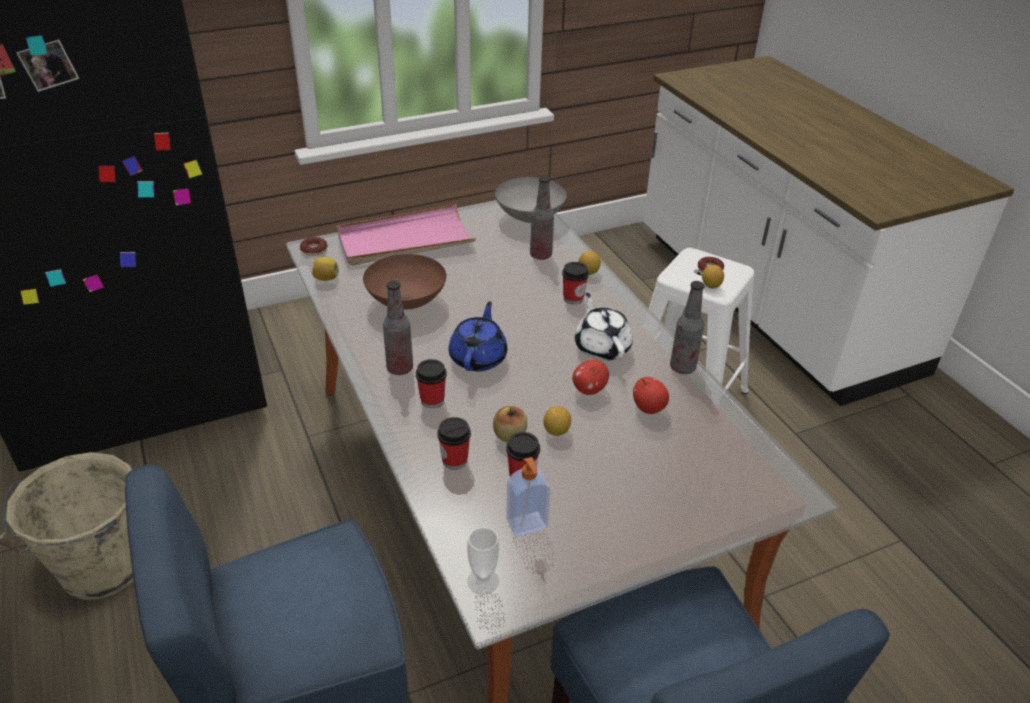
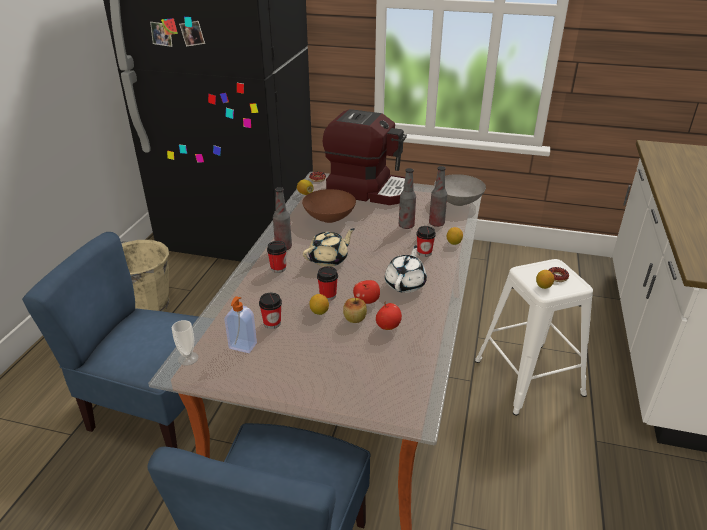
camera: 40 degrees right, 5 degrees down
pink tray [337,204,476,266] -> coffee machine [322,109,407,205]
cup [437,417,471,470] -> cup moved to [317,266,338,301]
blue teapot [449,301,508,371] -> beige teapot [303,228,355,267]
apple [493,406,527,443] -> apple moved to [343,298,367,323]
bottle [670,281,705,374] -> bottle moved to [399,168,416,229]

